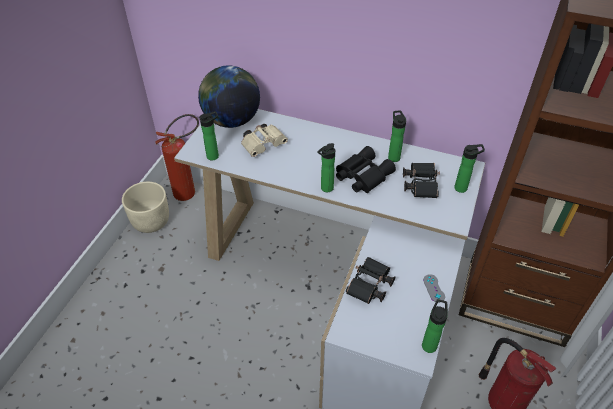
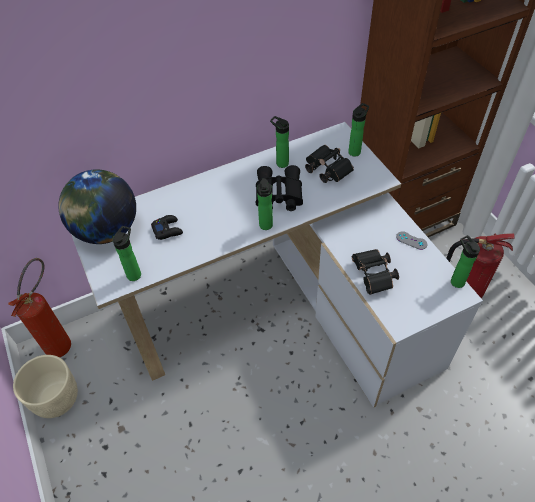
camera: 45 degrees left, 5 degrees up
beige binoculars [241,124,288,157] -> black game controller [151,215,183,240]

